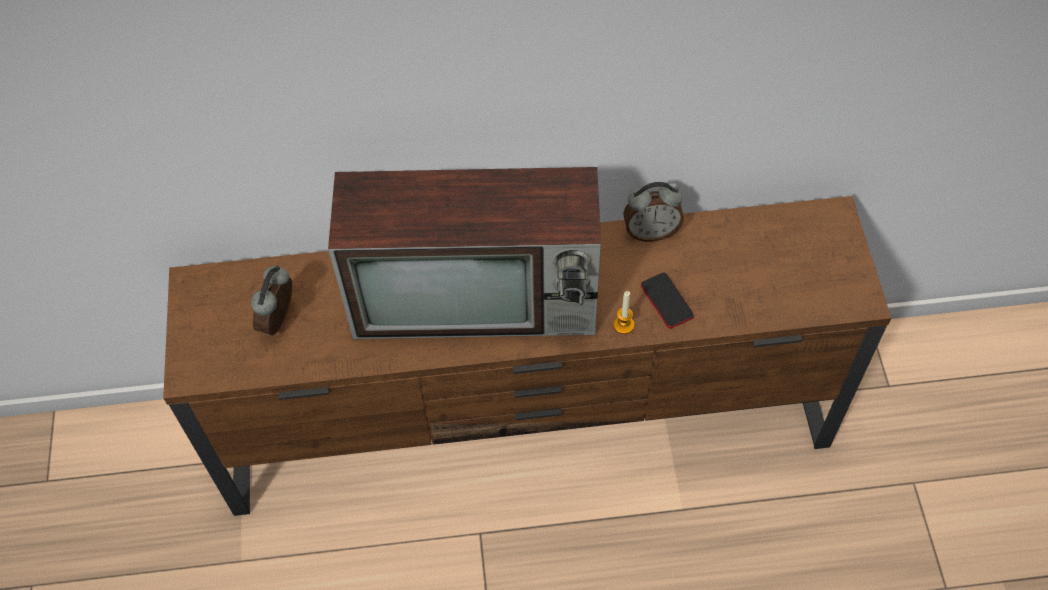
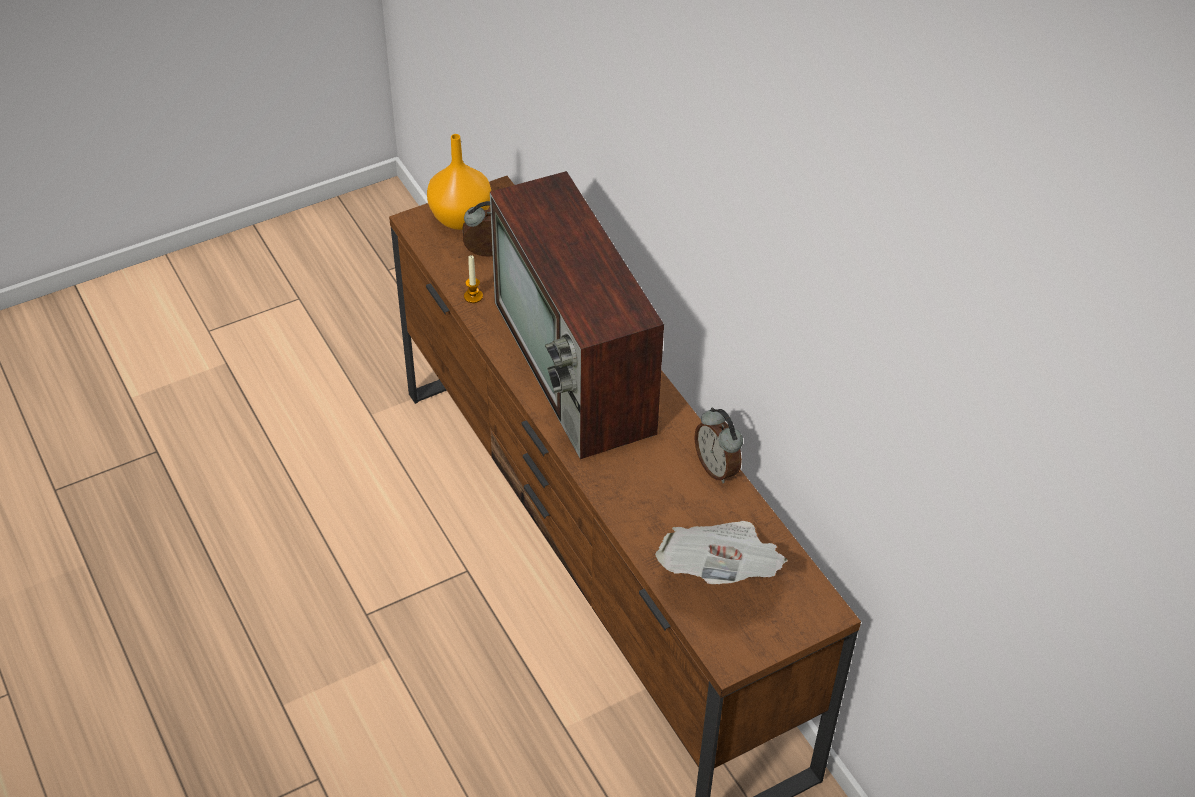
camera: 65 degrees right, 10 degrees down
candle [613,291,634,334] -> candle moved to [464,255,483,303]
phone [641,272,694,329] -> none
none -> orange vase [427,134,491,230]
none -> newspaper [655,521,787,584]

